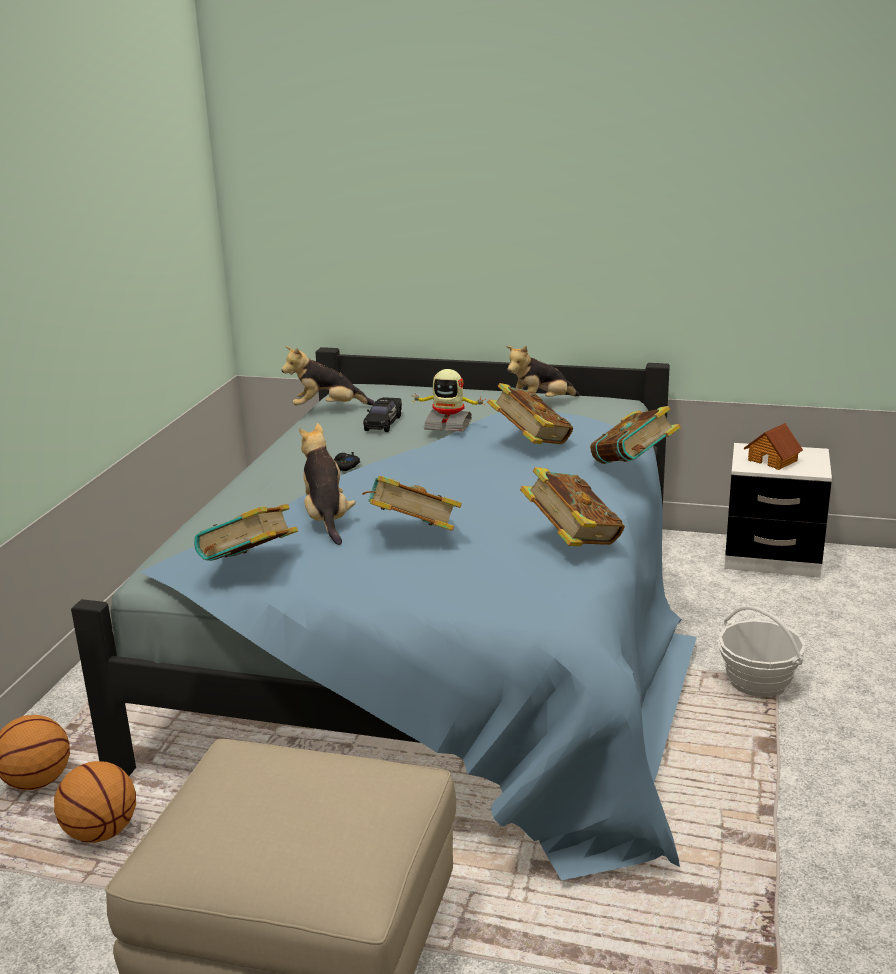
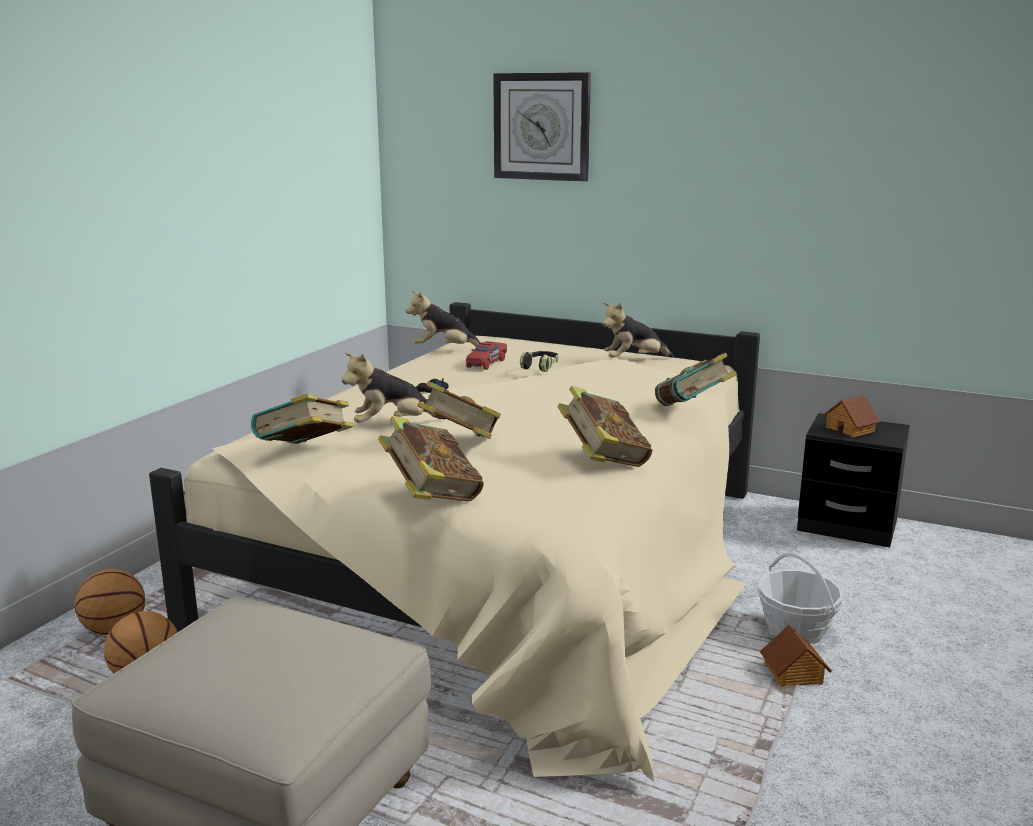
camera: 10 degrees right, 5 degrees down
blue bed [71,347,697,880] -> beige bed [149,302,760,782]
plush toy [299,423,356,545] -> plush toy turned 105 degrees counterclockwise [342,353,446,422]
black toy car [363,397,402,432] -> red toy car [466,341,507,370]
toy robot [412,369,486,432] -> headphones [520,351,558,372]
book [487,383,573,444] -> book moved to [378,416,484,502]
white nightstand [724,443,832,577] -> black nightstand [797,413,910,547]
none -> wall clock [493,72,591,182]
none -> toy house [760,624,832,687]

